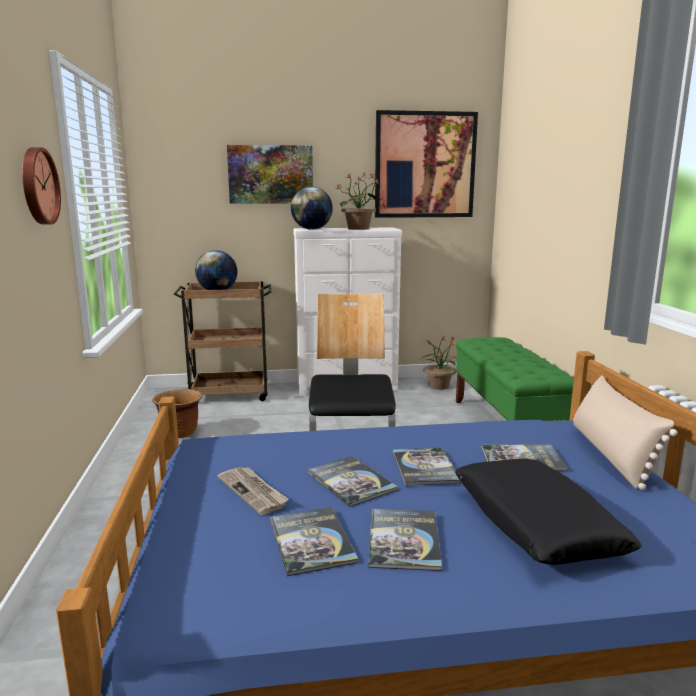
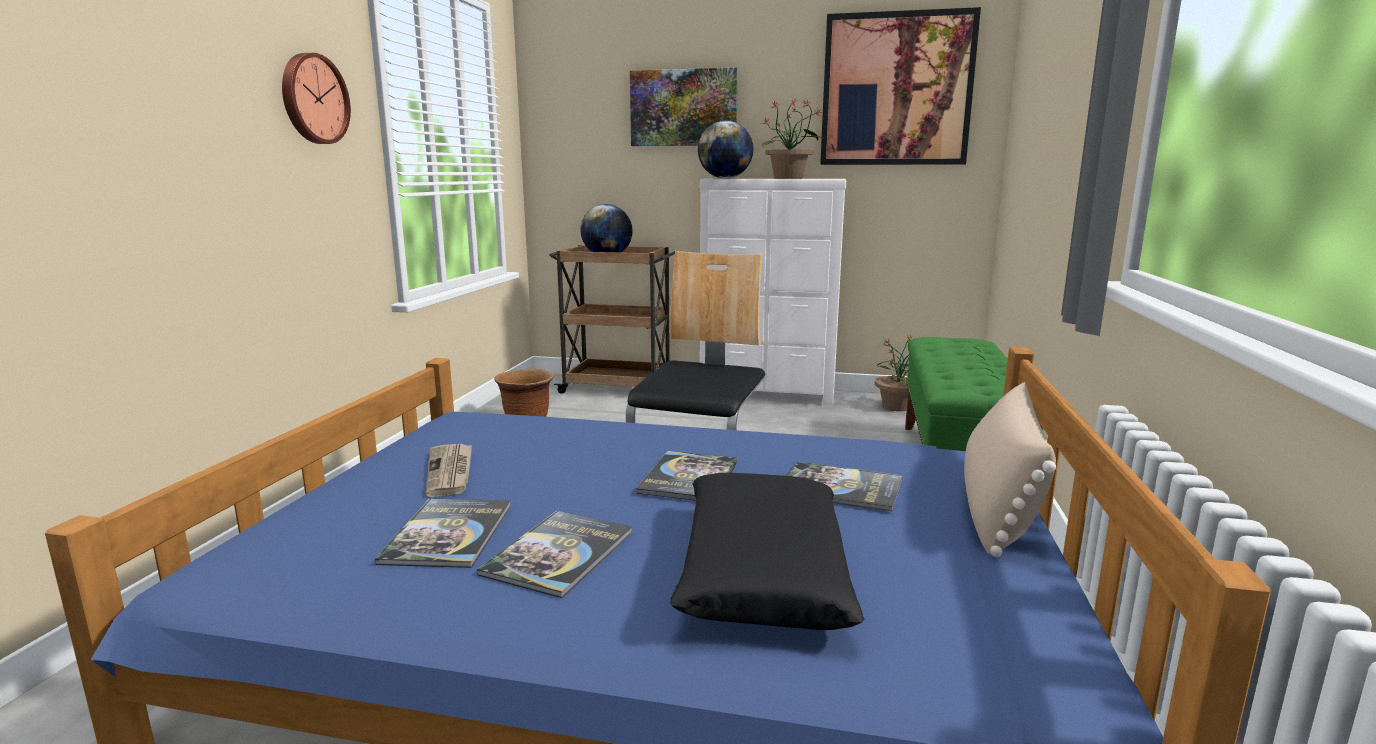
camera: 20 degrees right, 0 degrees up
book [307,456,398,507] -> none

